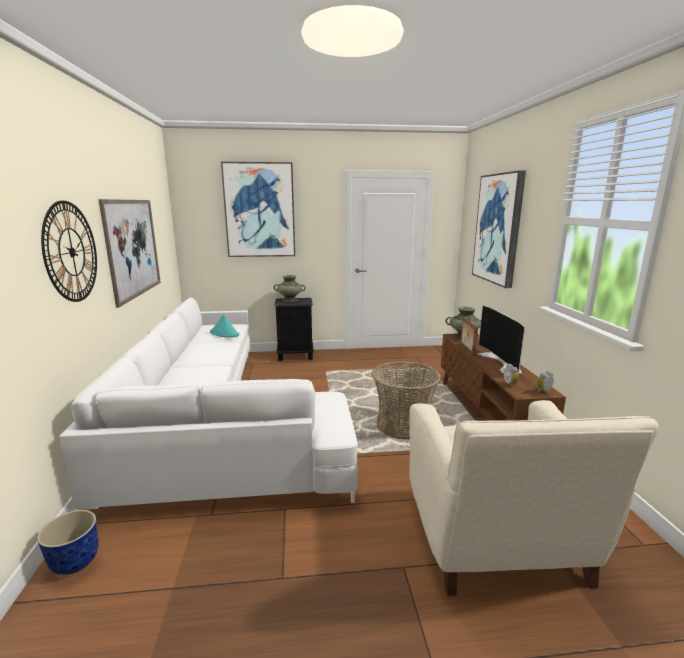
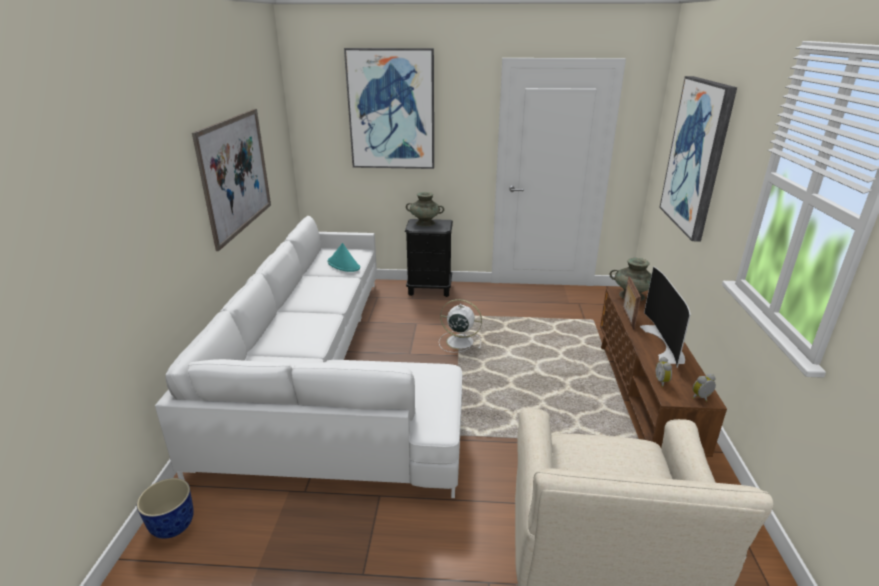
camera: 10 degrees right, 10 degrees up
wall clock [41,201,97,302] -> none
basket [372,361,441,439] -> none
none -> white fan [439,299,482,353]

